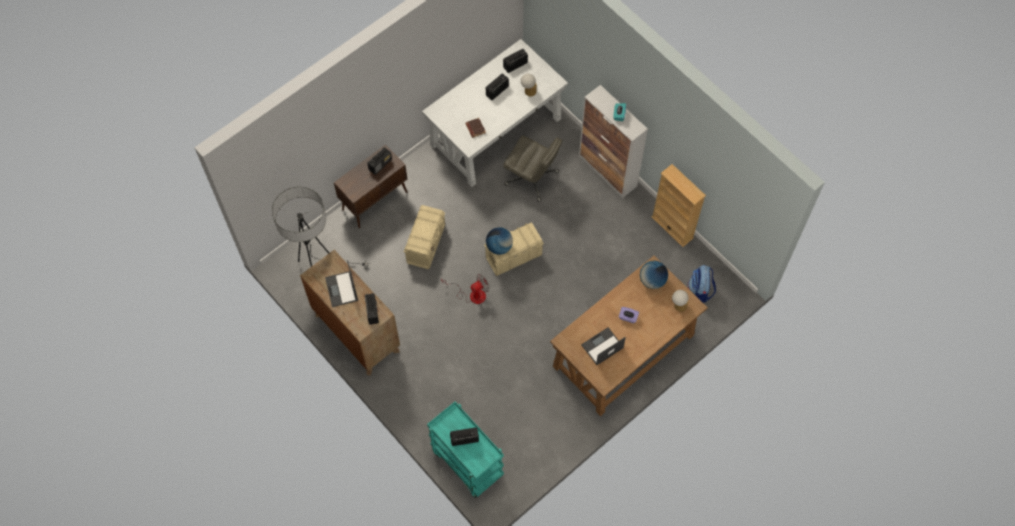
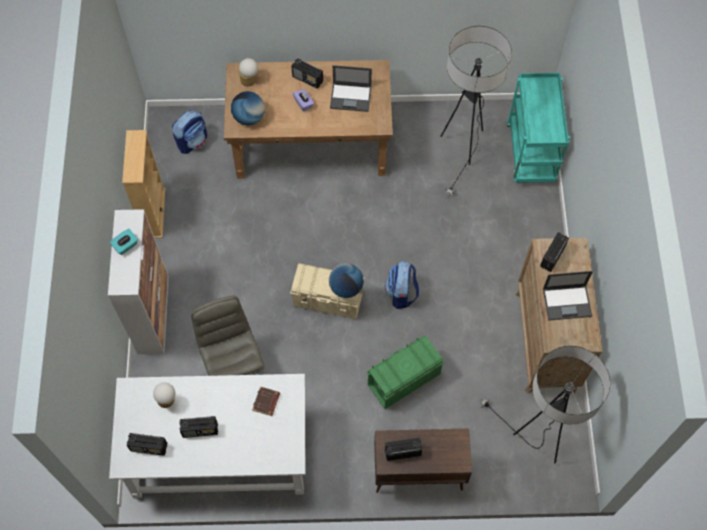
camera: 140 degrees left, 0 degrees up
laptop [325,260,358,307] -> laptop turned 60 degrees clockwise [543,271,593,320]
beige storage box [404,205,445,269] -> green storage box [366,336,445,409]
fan [441,274,490,304] -> backpack [385,261,419,309]
radio [450,427,479,446] -> radio moved to [291,58,323,89]
none -> floor lamp [440,26,512,196]

